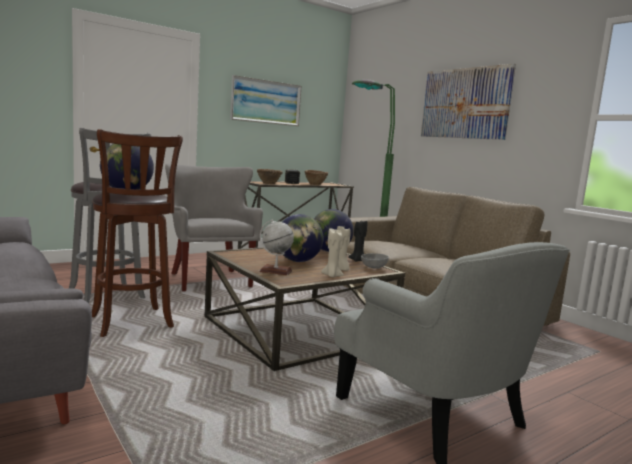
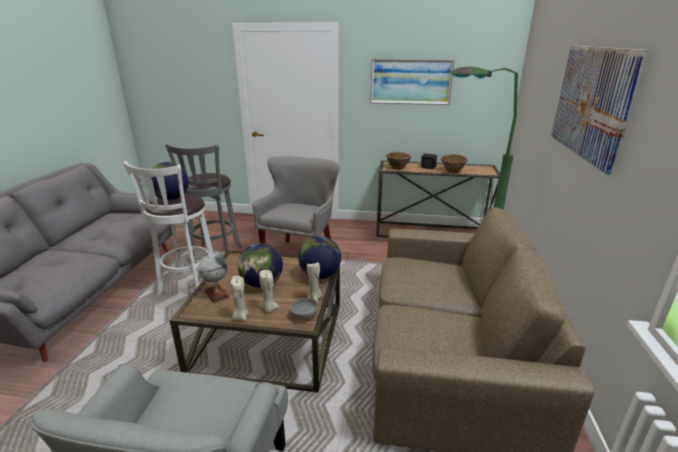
camera: 45 degrees right, 15 degrees up
brown stool [92,129,183,337] -> white stool [123,161,214,296]
black candle [348,219,367,262] -> beige candle [307,262,322,303]

